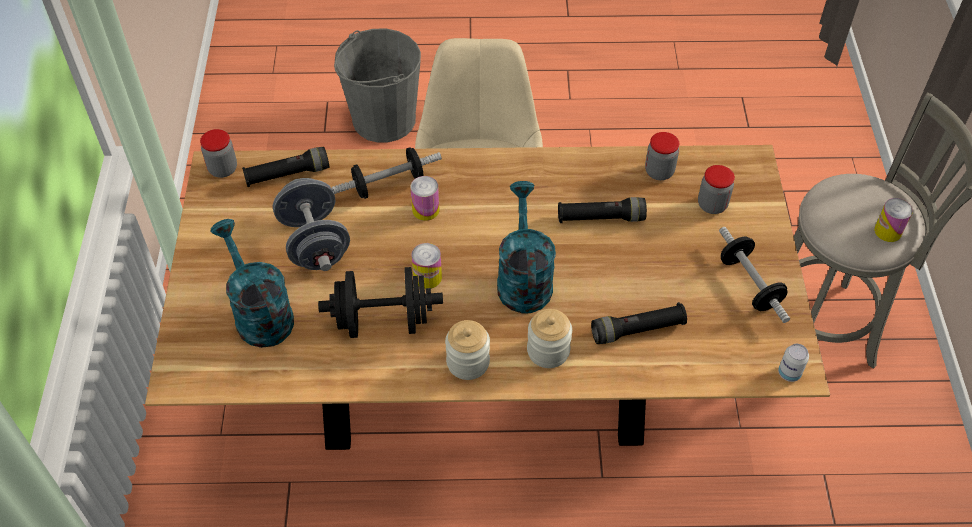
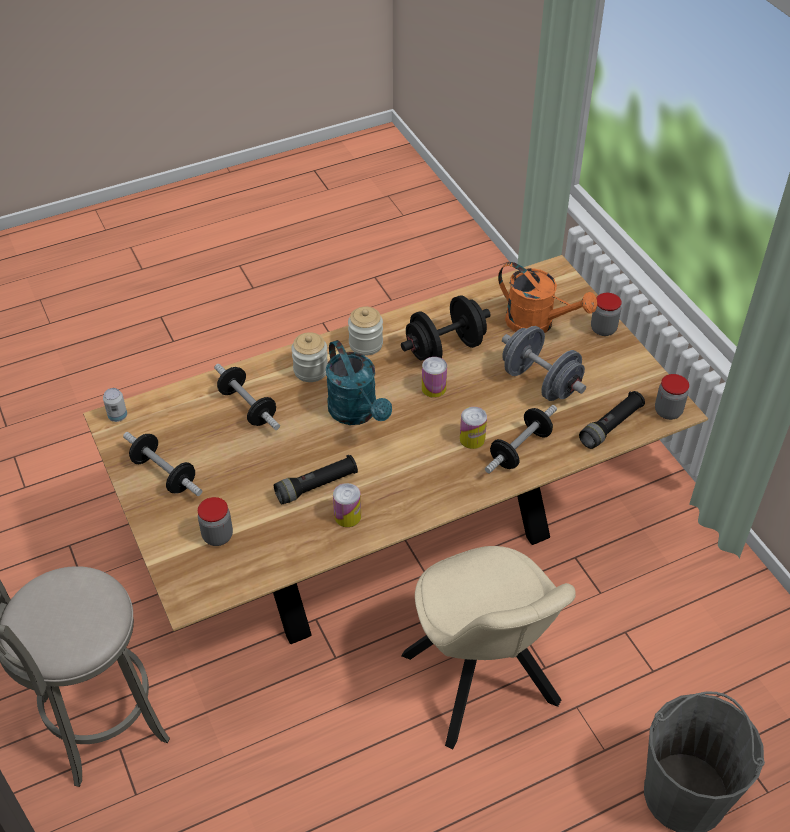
camera: 155 degrees right, 5 degrees down
turquoise watering can [210,219,294,348] -> orange watering can [498,262,597,333]
black flashlight [591,302,687,344] -> dumbbell [214,364,280,430]
jar [645,132,679,180] -> jar moved to [591,293,622,336]
can [874,198,913,242] -> can moved to [333,483,361,527]

